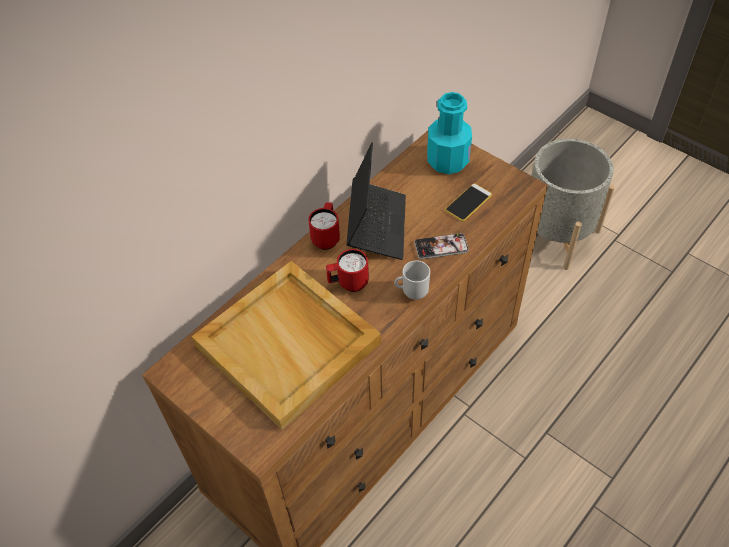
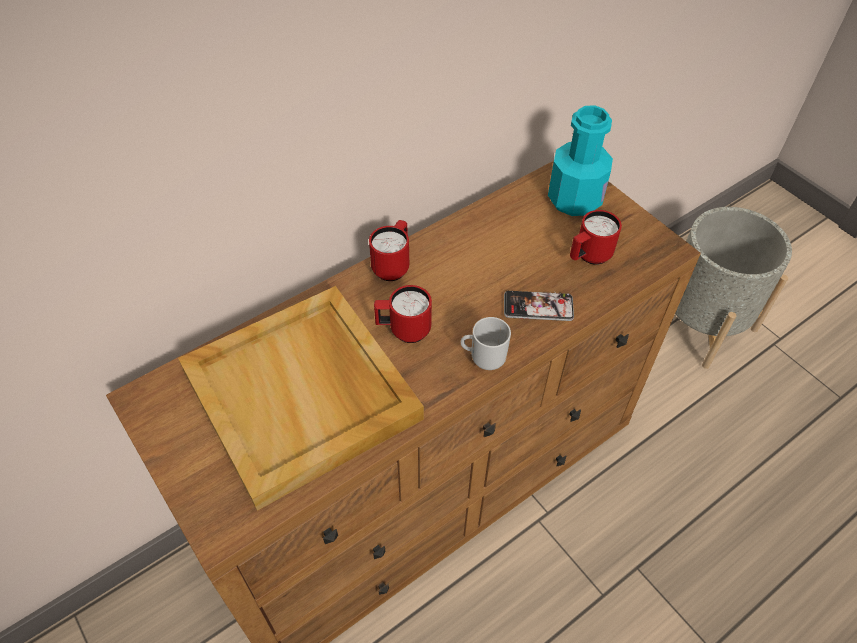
camera: 10 degrees right, 0 degrees up
laptop [346,143,406,260] -> none
phone [445,184,492,222] -> red mug [570,210,622,265]

